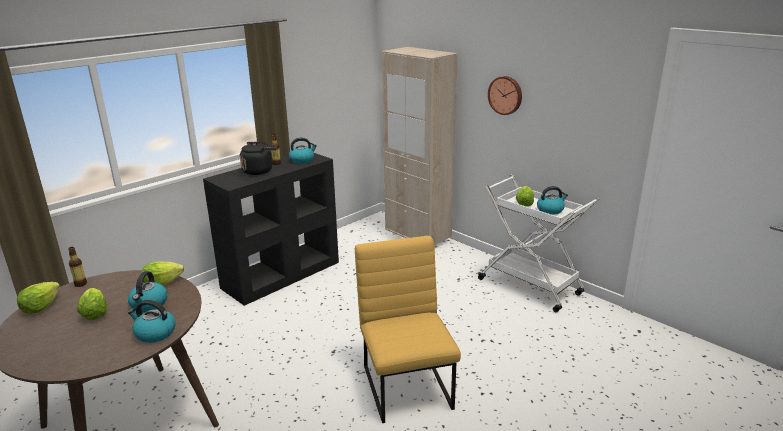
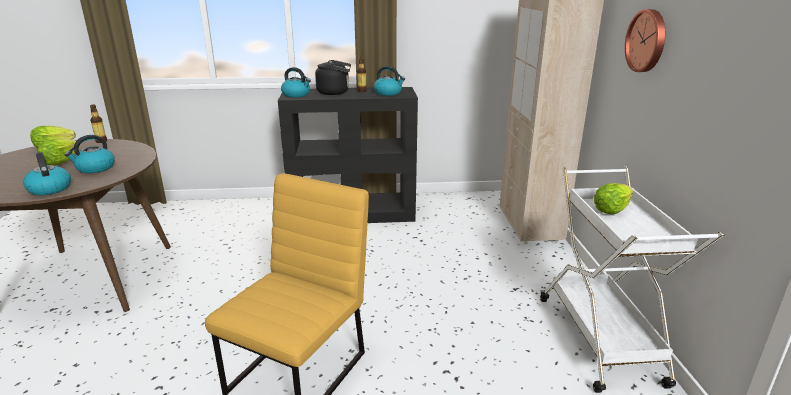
camera: 40 degrees right, 0 degrees up
lettuce [141,262,184,285] -> none
kettle [537,186,568,215] -> kettle moved to [281,67,311,98]

